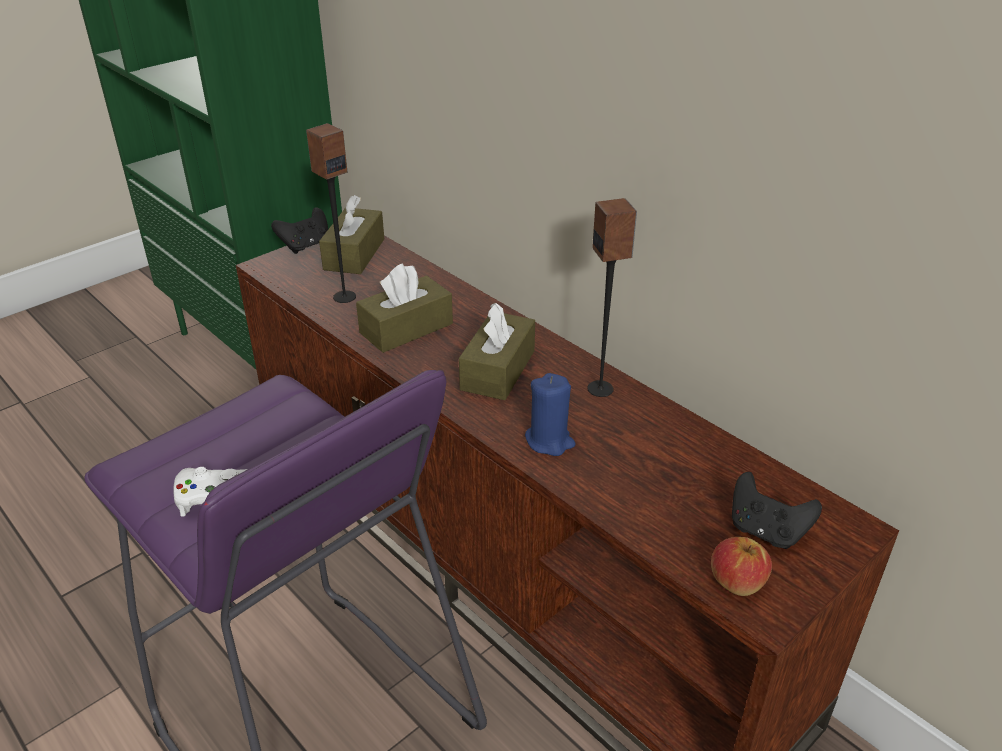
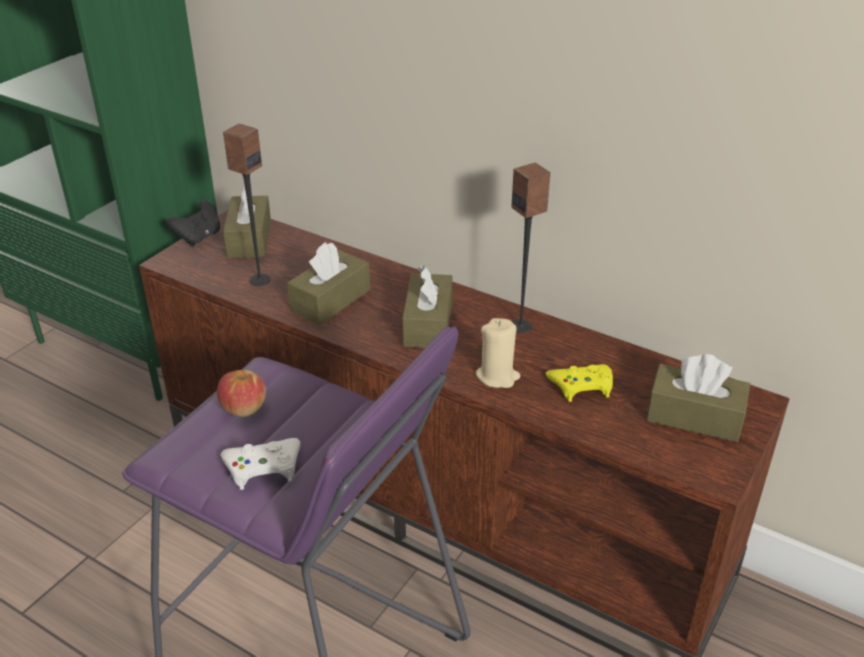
camera: 15 degrees left, 0 degrees up
blue candle [525,373,575,456] -> beige candle [476,318,520,388]
apple [711,537,772,596] -> apple moved to [217,370,266,417]
black game controller [732,472,822,549] -> brown tissue box [646,354,750,442]
none -> yellow game controller [546,364,613,402]

